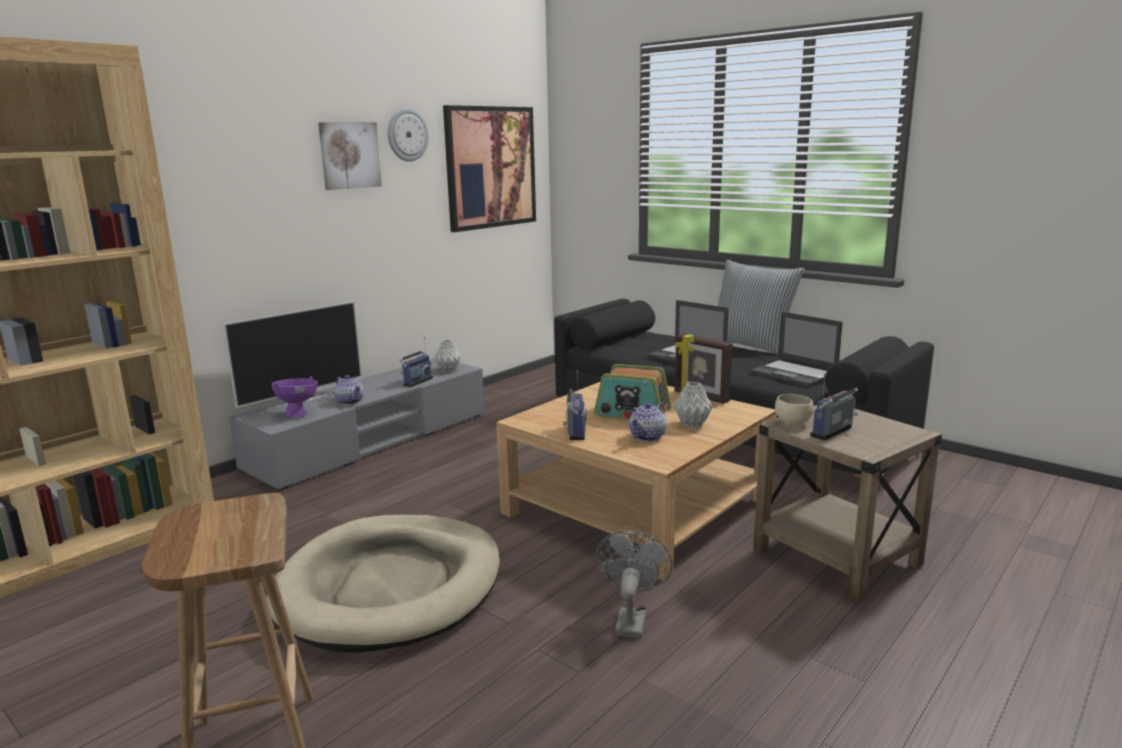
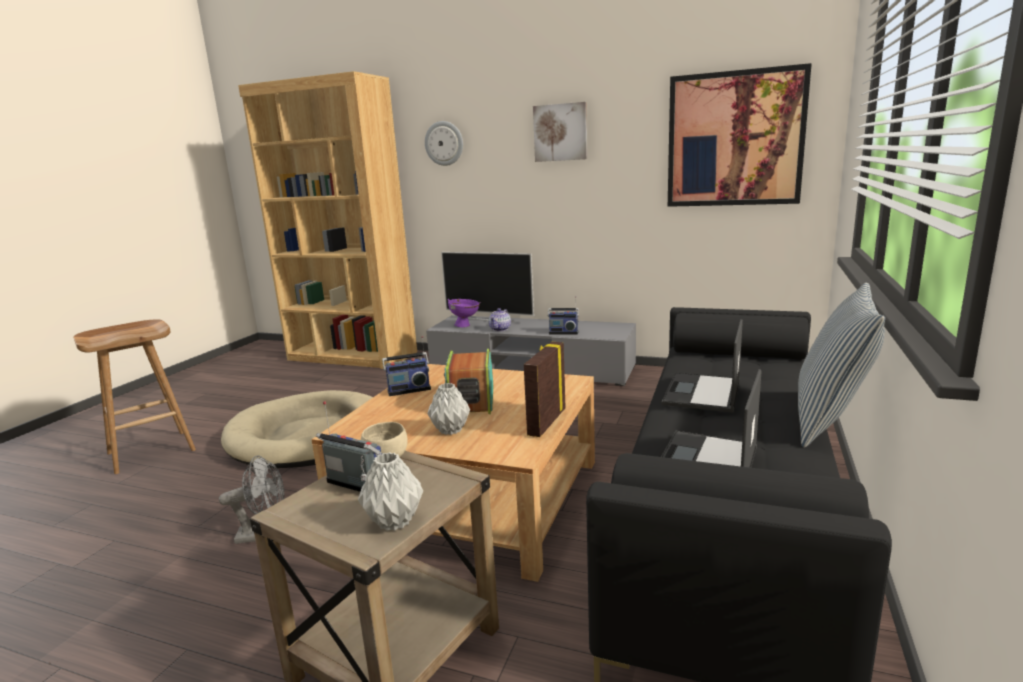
camera: 70 degrees right, 0 degrees up
wall clock [388,108,429,162] -> wall clock moved to [425,121,463,166]
grey vase [434,340,461,372] -> grey vase moved to [358,452,423,531]
teapot [629,403,666,442] -> none

